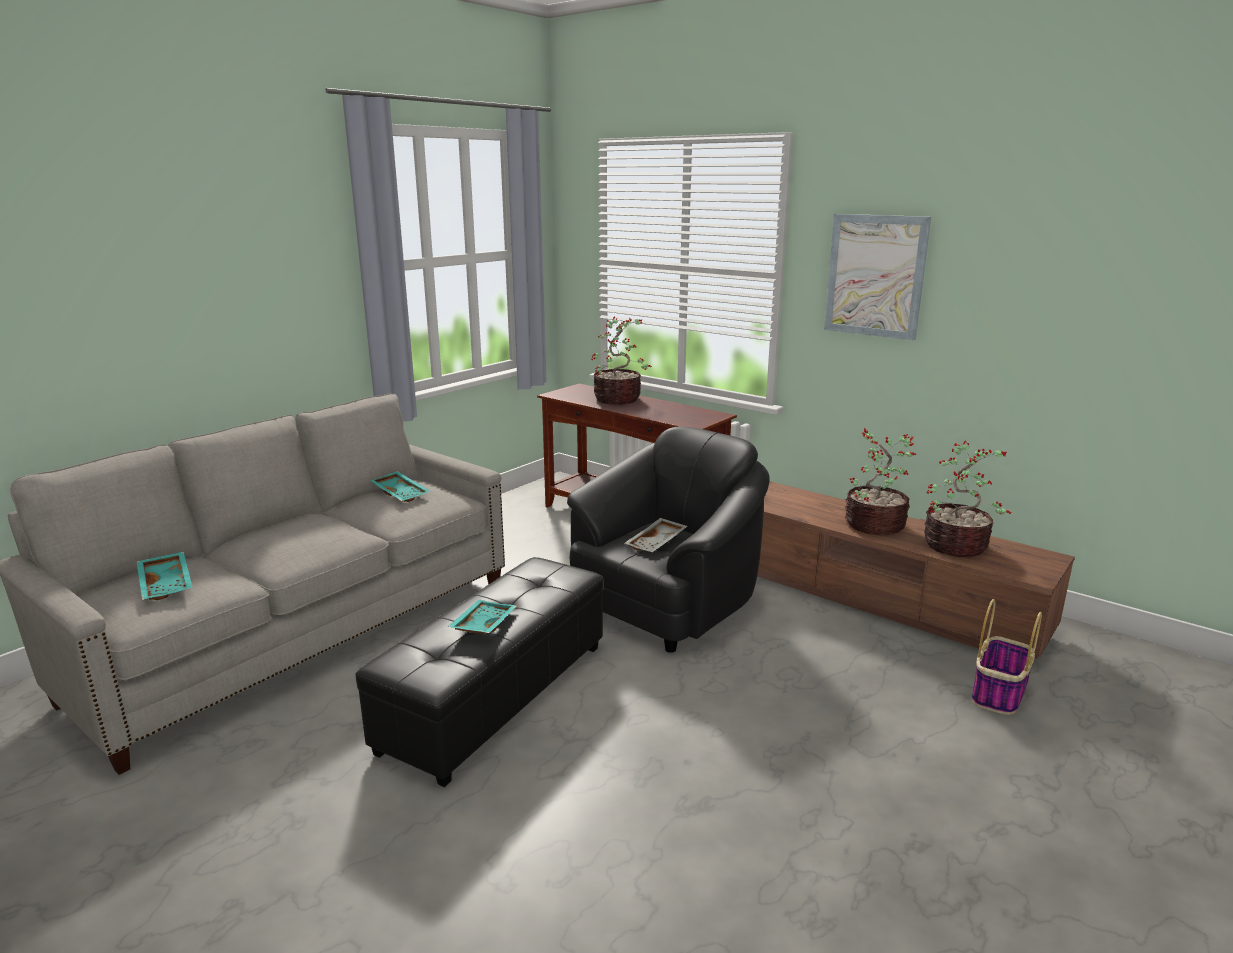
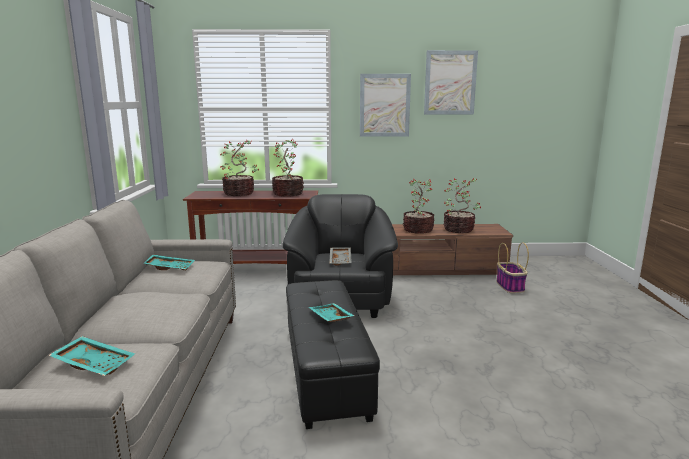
camera: 40 degrees left, 5 degrees down
none -> potted plant [272,139,304,197]
none -> picture [424,50,478,114]

